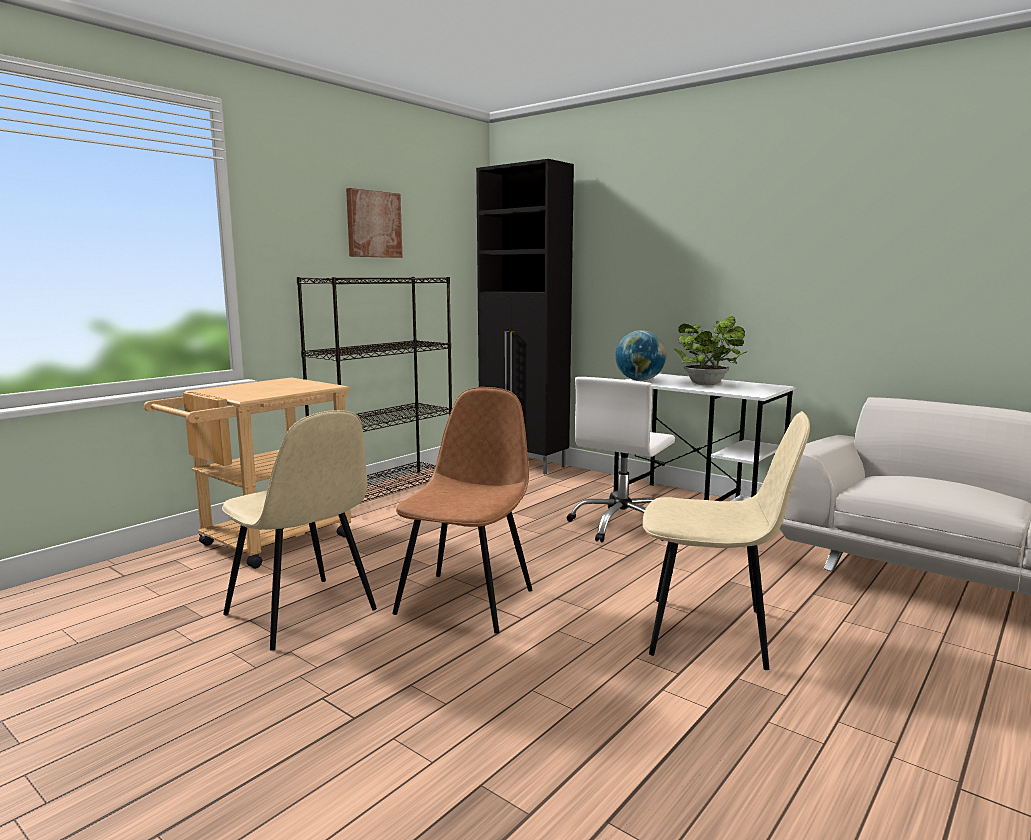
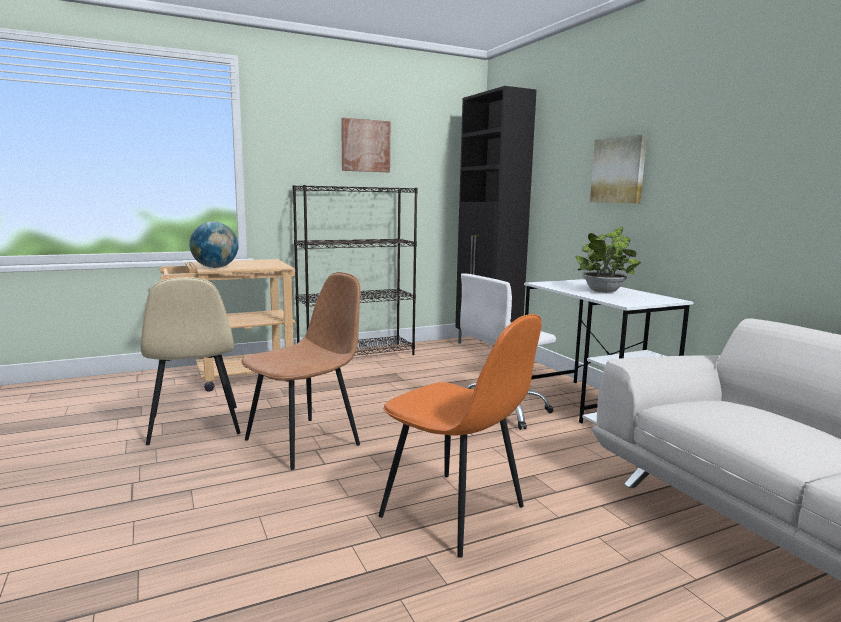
camera: 25 degrees right, 0 degrees up
globe [615,330,666,381] -> globe moved to [189,222,238,268]
beige chair [642,411,810,670] -> orange chair [379,314,542,558]
none -> picture [590,134,647,203]

